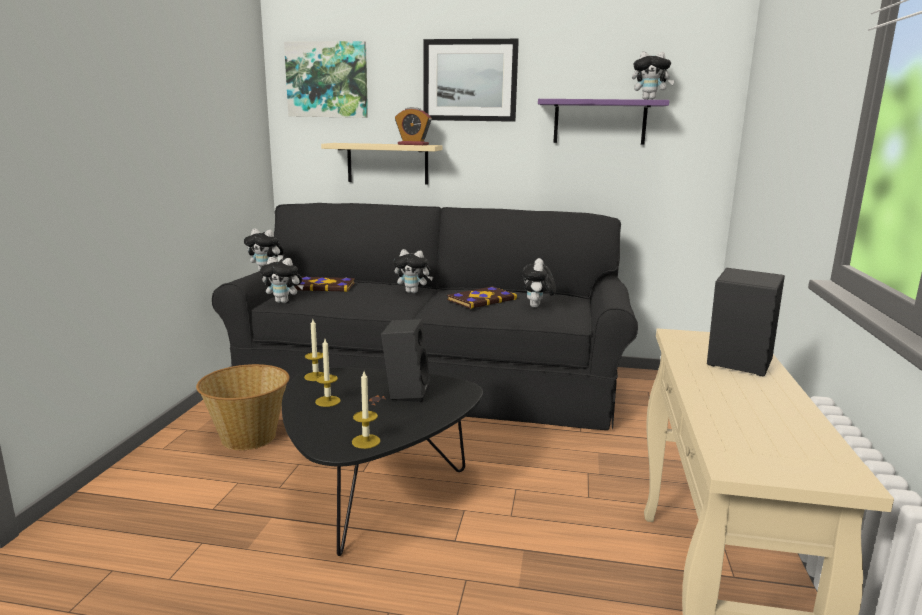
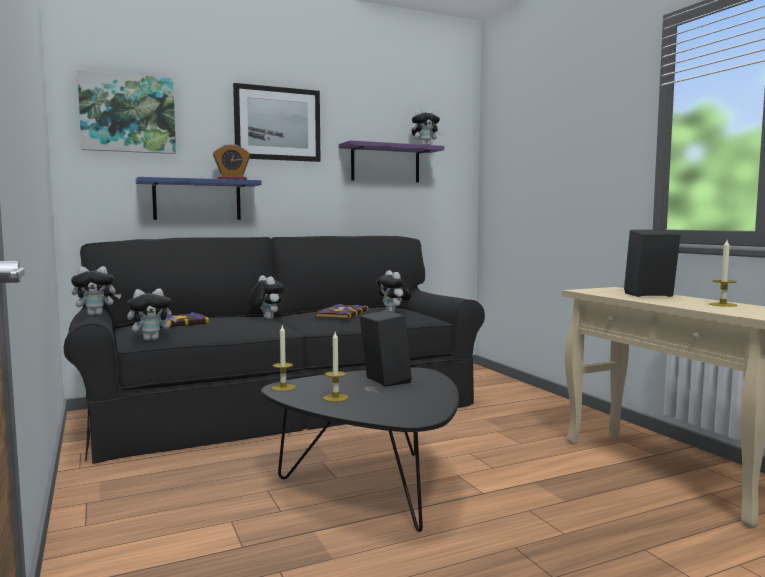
camera: 35 degrees left, 10 degrees down
basket [196,364,290,450] -> none
beige shelf [321,143,443,185] -> blue shelf [136,177,262,220]
candle [352,371,380,449] -> candle moved to [709,240,737,307]
plush toy [394,249,433,293] -> plush toy turned 105 degrees counterclockwise [248,275,284,319]

